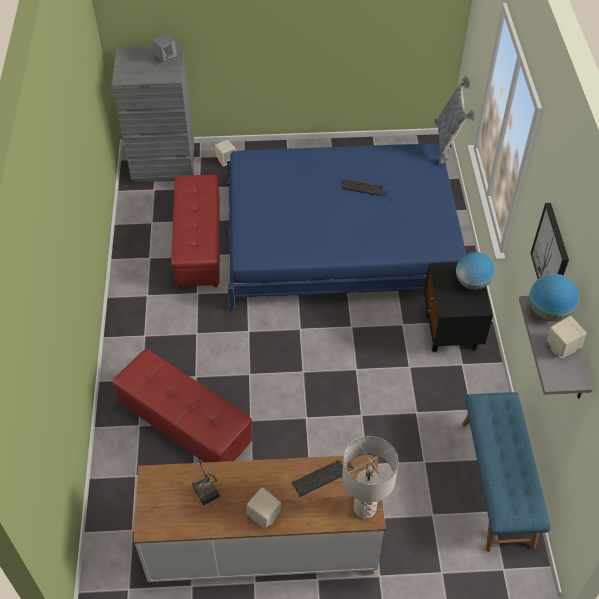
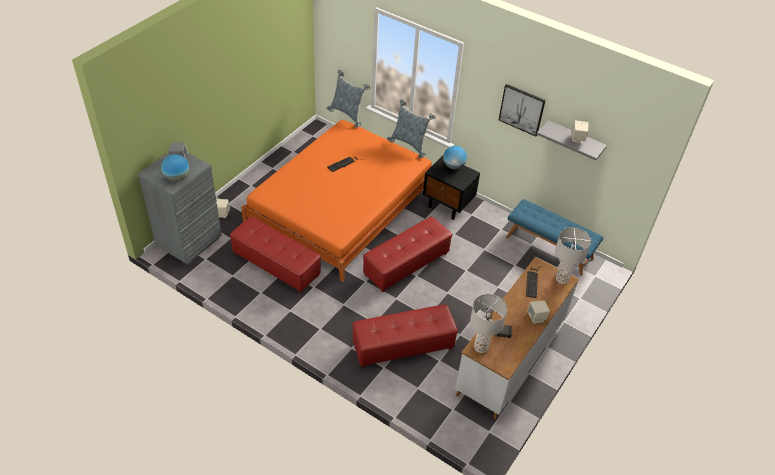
camera: 55 degrees left, 5 degrees down
blue bed [227,144,466,312] -> orange bed [241,120,432,282]
globe [529,274,579,322] -> globe moved to [161,154,189,182]
none -> red ottoman [363,217,452,292]
none -> pillow [386,99,436,159]
none -> white table lamp [470,294,508,353]

